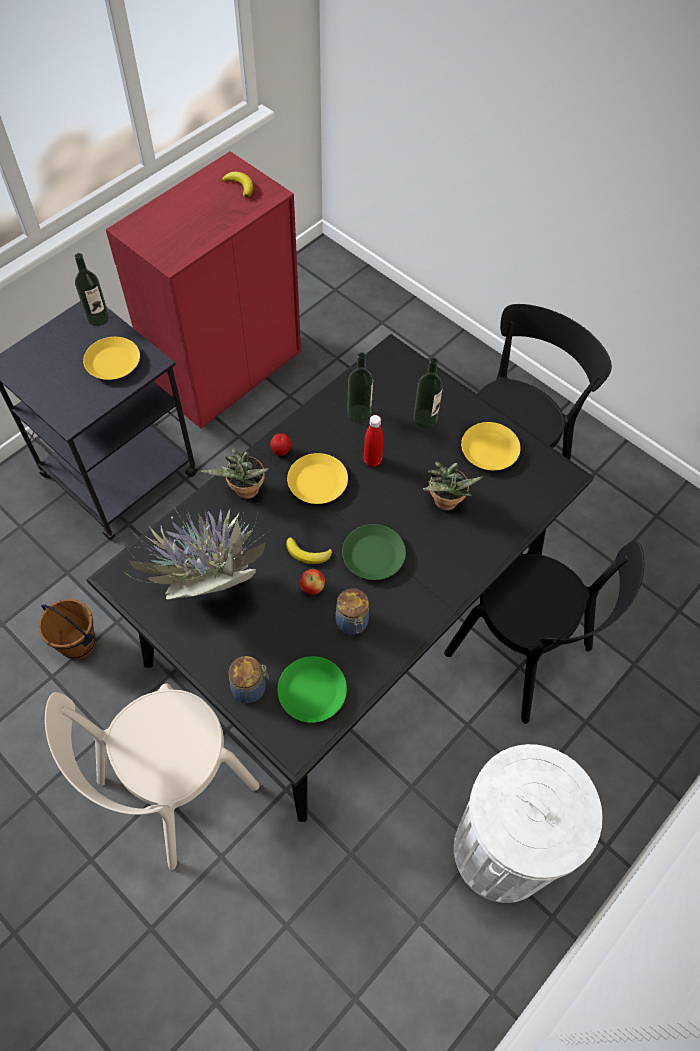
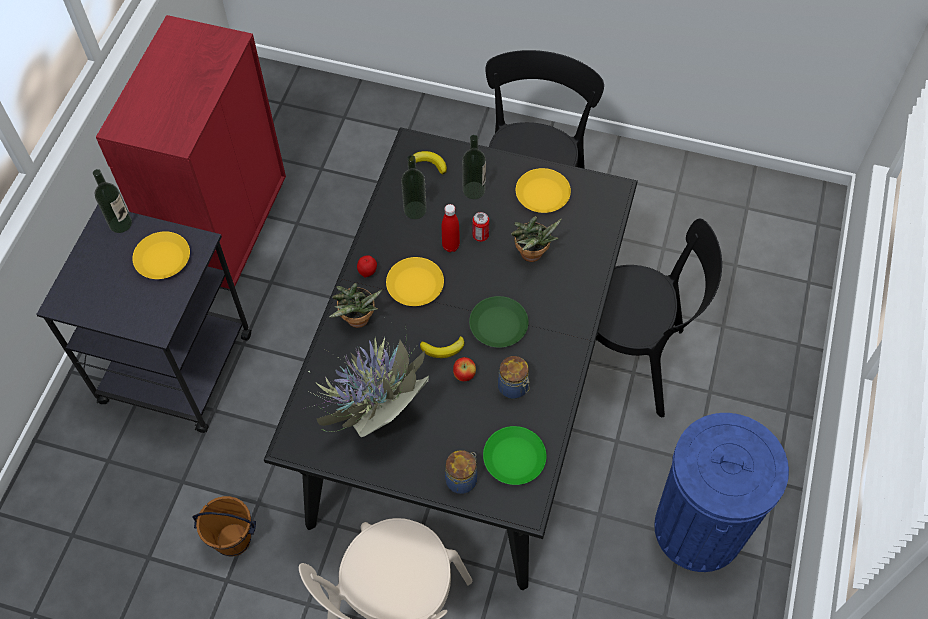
camera: 25 degrees left, 0 degrees up
banana [222,172,253,197] -> banana moved to [413,151,447,174]
white trash can [454,744,603,903] -> blue trash can [654,413,789,572]
none -> can [473,212,489,242]

